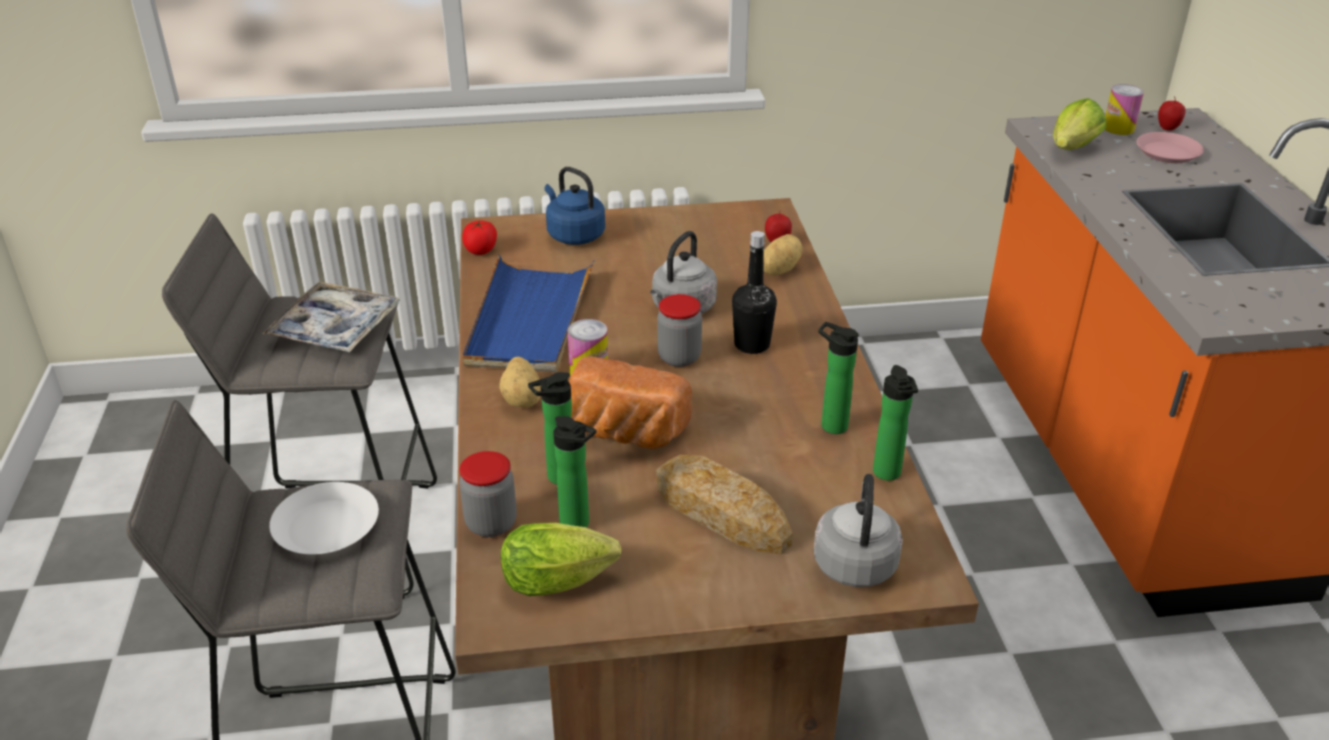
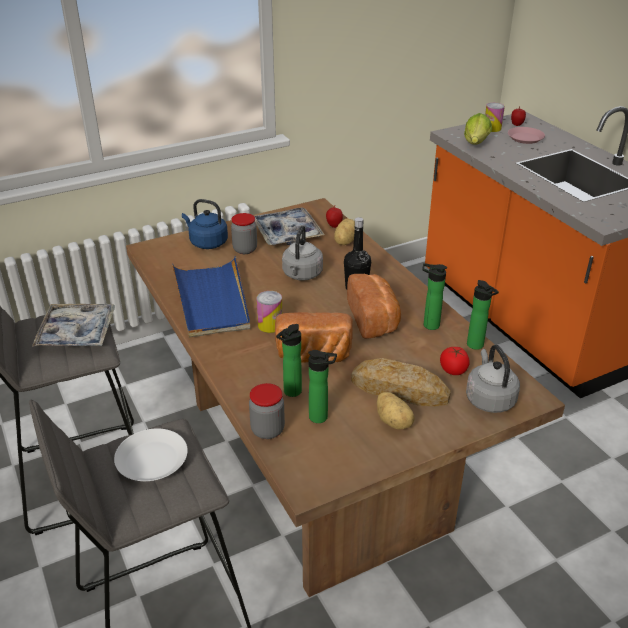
camera: 20 degrees left, 0 degrees up
tomato [462,220,497,255] -> tomato moved to [440,347,470,375]
potato [499,357,541,407] -> potato moved to [377,392,415,430]
lettuce [501,523,622,596] -> none
jar [657,294,702,367] -> jar moved to [231,213,257,254]
none -> tray [254,207,325,245]
none -> bread [347,274,401,339]

